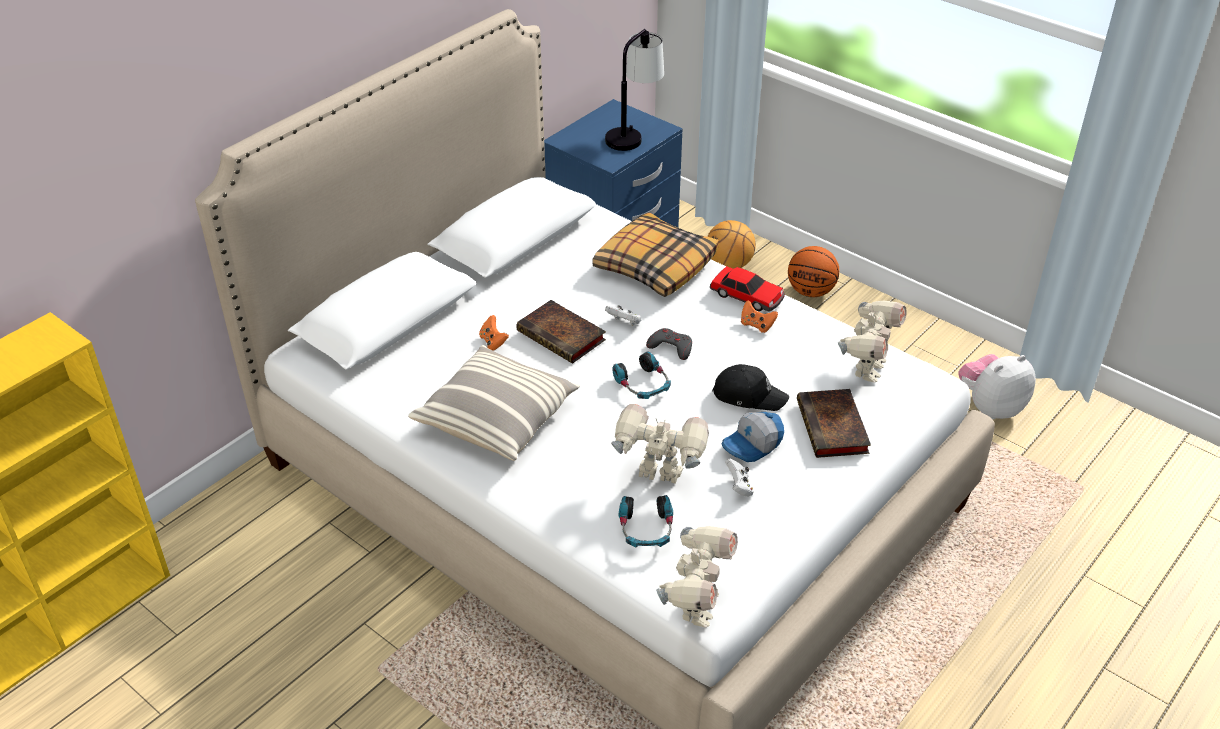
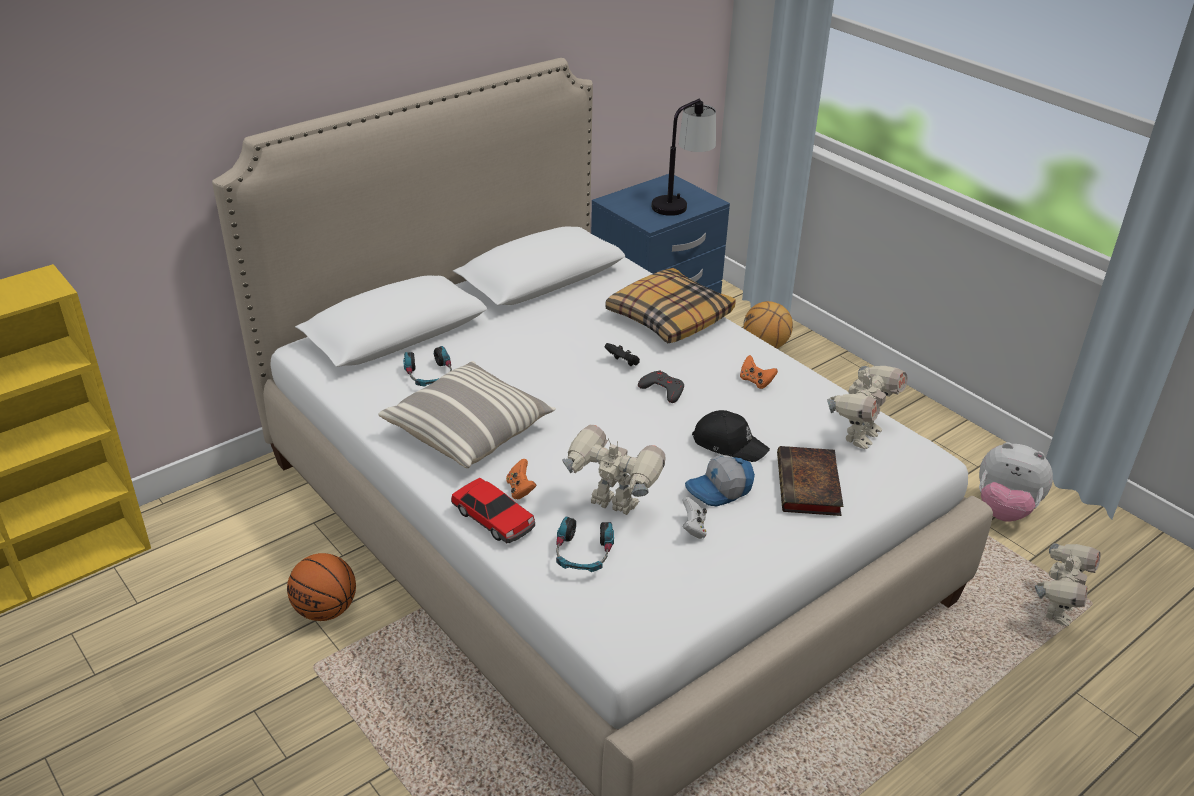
camera: 10 degrees right, 5 degrees down
orange game controller [479,315,509,351] -> orange game controller moved to [506,459,536,499]
book [517,300,606,364] -> none
white game controller [605,305,641,325] -> black game controller [604,343,640,366]
headphones [612,351,671,399] -> headphones moved to [403,346,452,387]
toy robot [656,526,738,628] -> toy robot moved to [1035,543,1100,626]
toy car [710,266,785,312] -> toy car moved to [451,478,535,543]
basketball [788,246,839,297] -> basketball moved to [287,553,356,621]
plush toy [958,354,1036,419] -> plush toy turned 135 degrees counterclockwise [979,442,1053,521]

